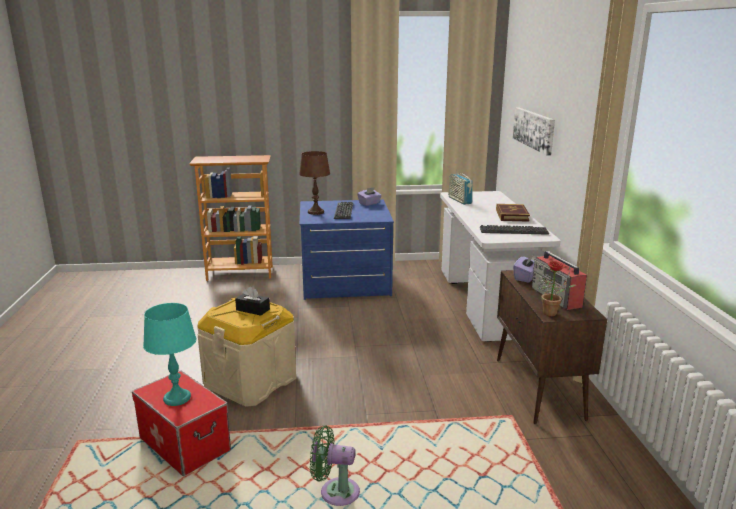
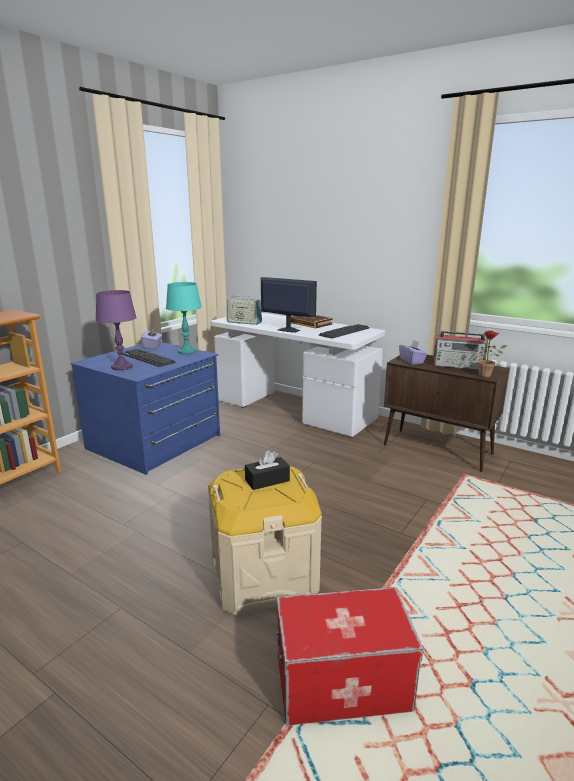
camera: 50 degrees left, 0 degrees up
turquoise table lamp [143,303,196,406] -> turquoise table lamp moved to [166,282,202,354]
brown table lamp [299,151,330,215] -> purple table lamp [95,290,137,370]
green fan [310,425,360,506] -> none
picture [513,107,555,155] -> none
none -> monitor [261,277,317,333]

